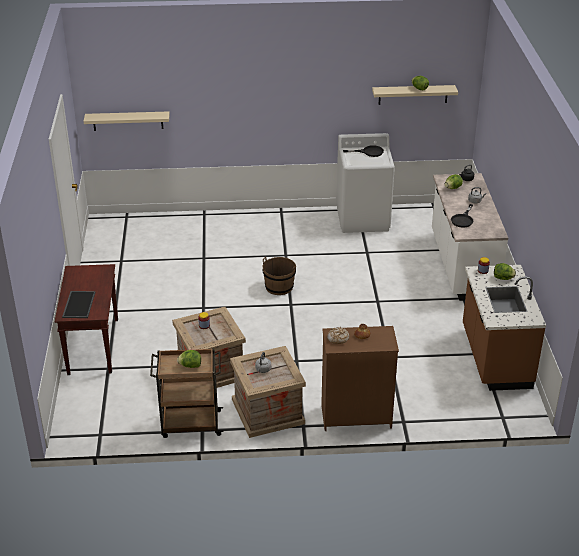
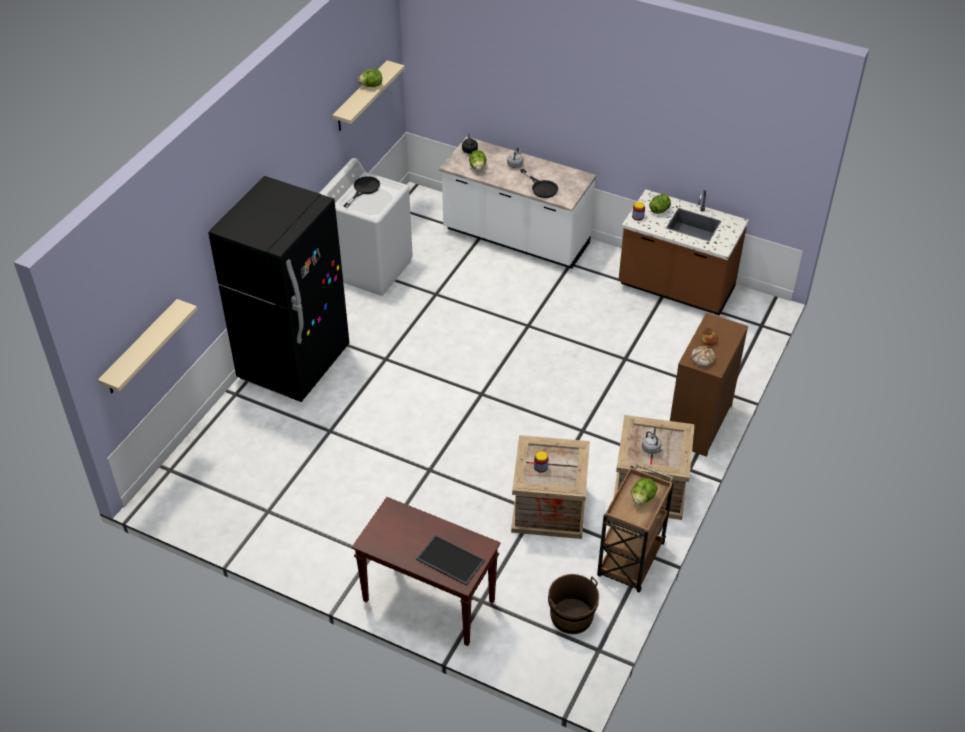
camera: 60 degrees left, 10 degrees up
brown bucket [262,257,296,295] -> brown bucket moved to [548,574,599,634]
none -> black fridge [208,176,349,402]

